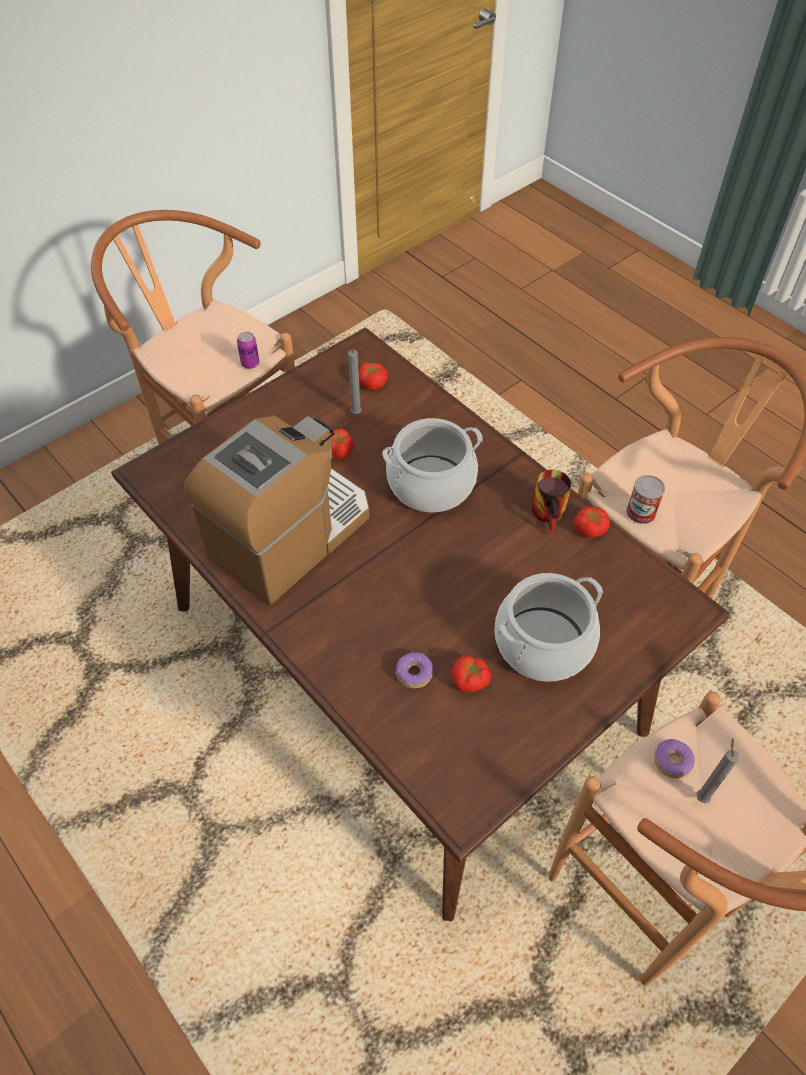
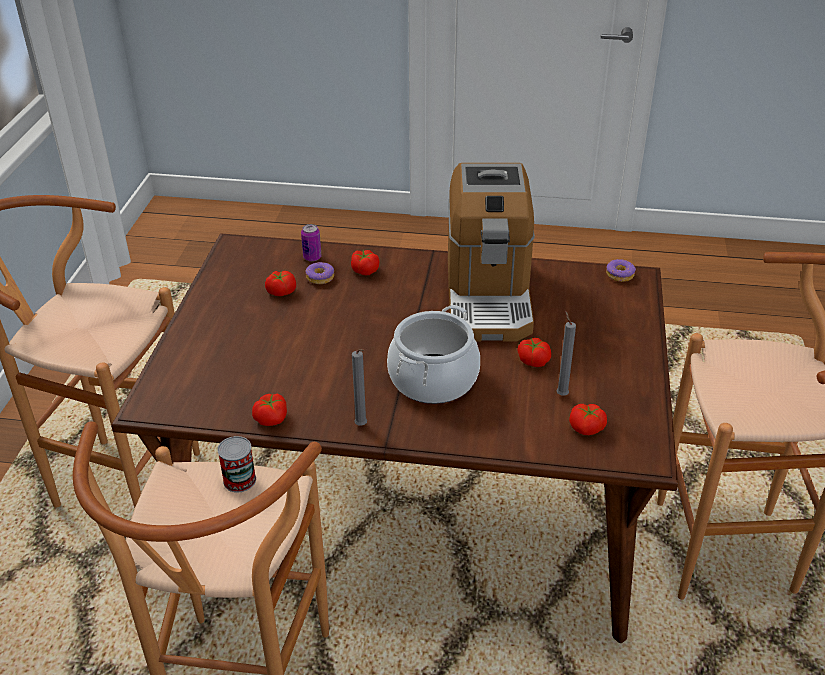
camera: 140 degrees right, 15 degrees down
can [237,332,259,369] -> can moved to [301,224,322,262]
cooking pot [494,573,603,682] -> none
mug [532,469,571,534] -> none
donut [654,739,695,778] -> donut moved to [606,259,636,282]
grey candle [696,737,739,803] -> grey candle moved to [352,349,367,426]
none -> tomato [351,250,379,275]

